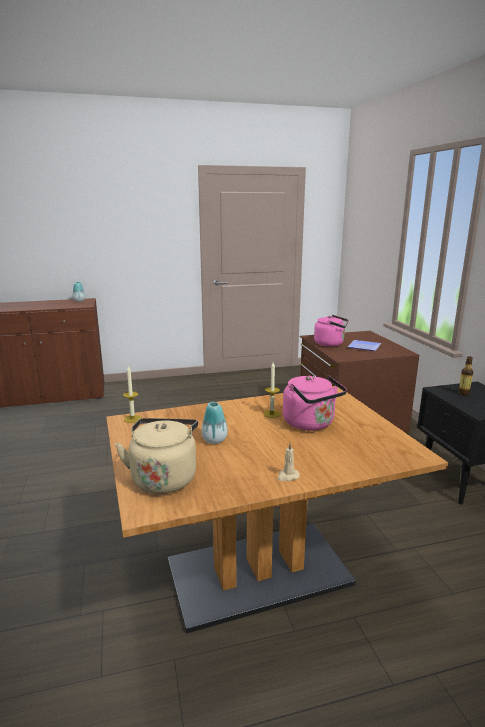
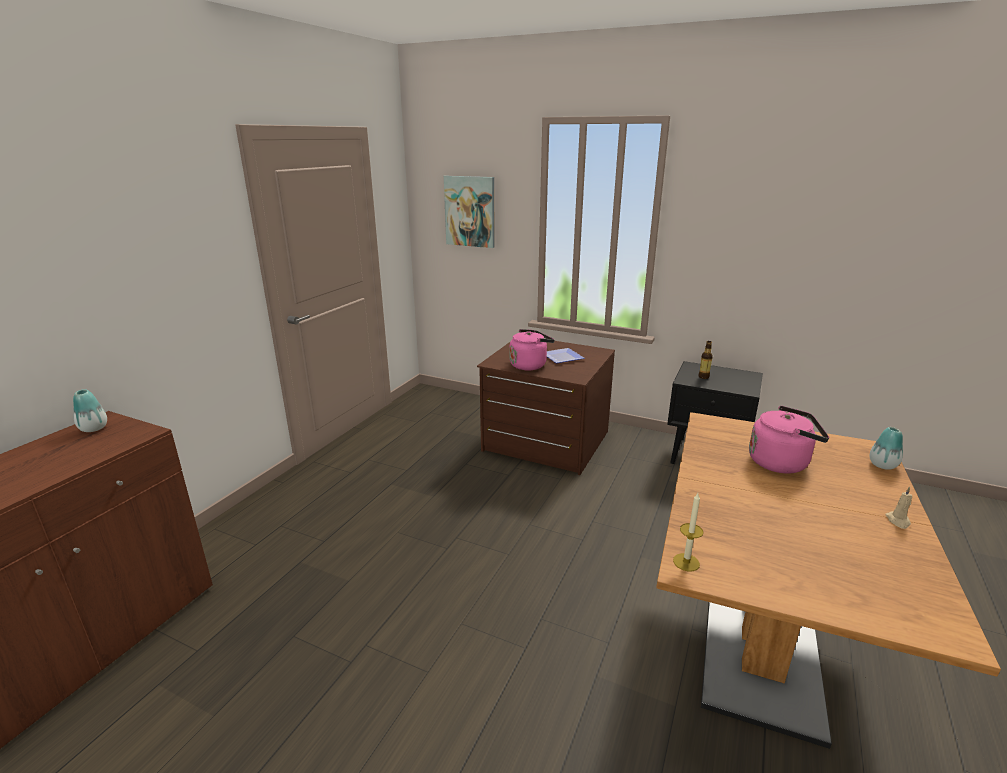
camera: 50 degrees left, 5 degrees up
beige kettle [115,418,198,494] -> none
vase [201,402,228,444] -> vase moved to [870,427,903,470]
candle [263,362,280,418] -> none
none -> picture [444,176,495,248]

